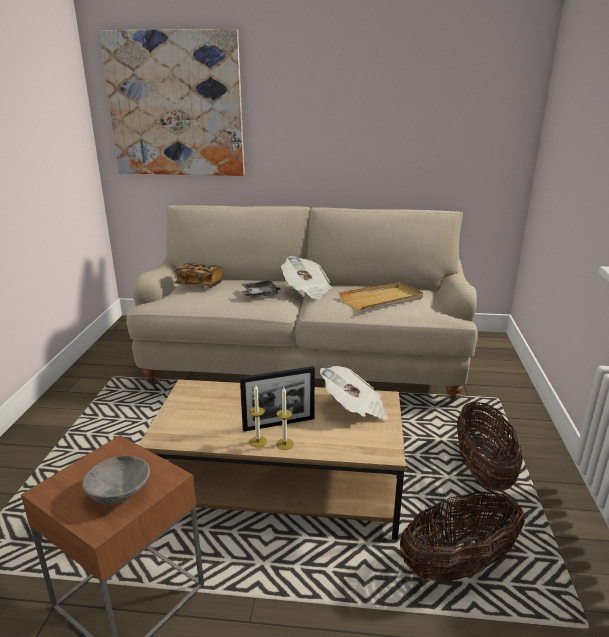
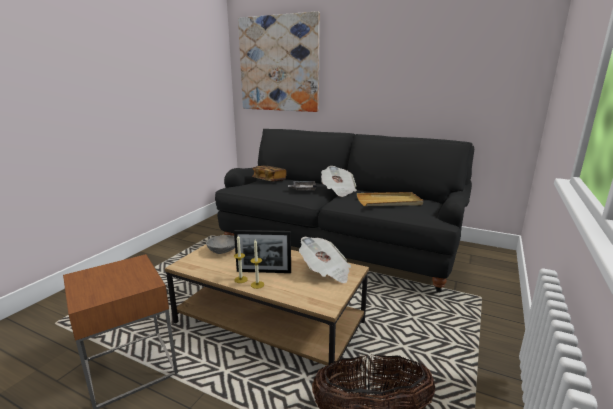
camera: 20 degrees right, 5 degrees down
grey bowl [82,456,150,504] -> grey bowl moved to [206,235,235,254]
beige sofa [126,205,478,402] -> black sofa [215,129,474,292]
basket [457,401,522,491] -> none

